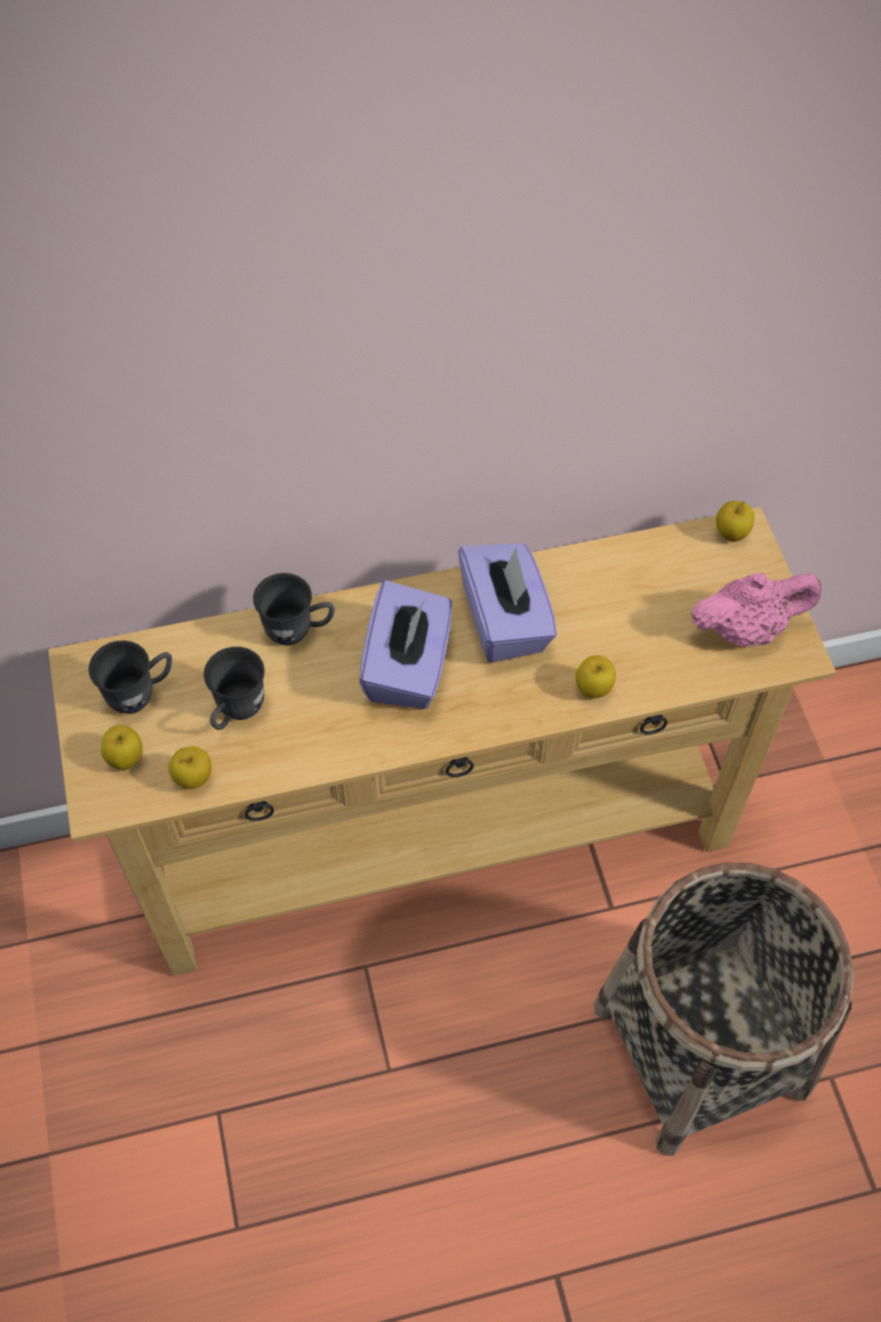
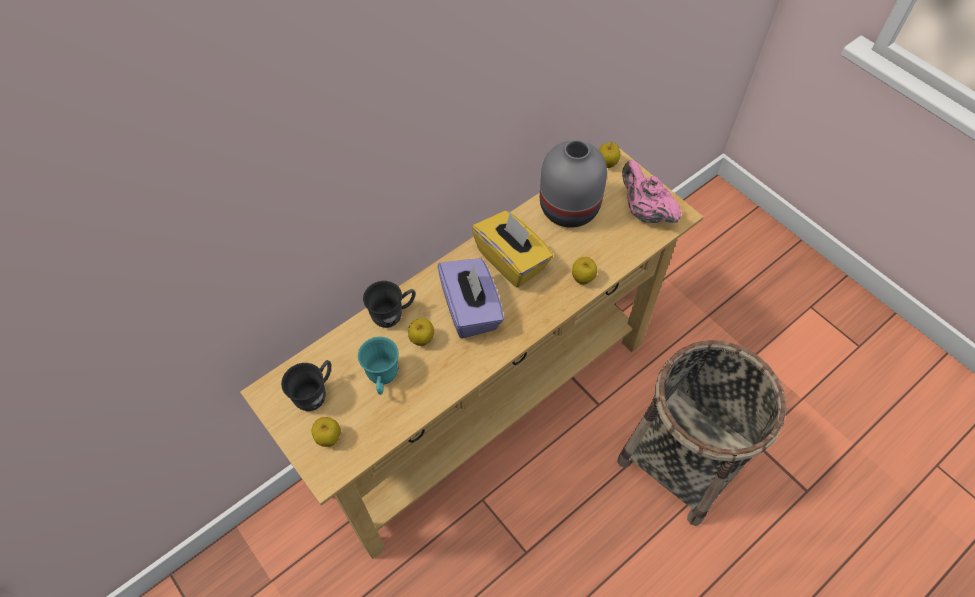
camera: 25 degrees left, 0 degrees up
apple [168,746,211,789] -> apple moved to [408,318,434,346]
grey mug [204,647,265,730] -> turquoise mug [358,337,399,395]
purple tissue box [458,543,557,663] -> yellow tissue box [472,211,553,287]
pink teapot [691,572,821,647] -> pink teapot turned 90 degrees counterclockwise [622,160,682,223]
none -> grey vase [540,140,607,228]

